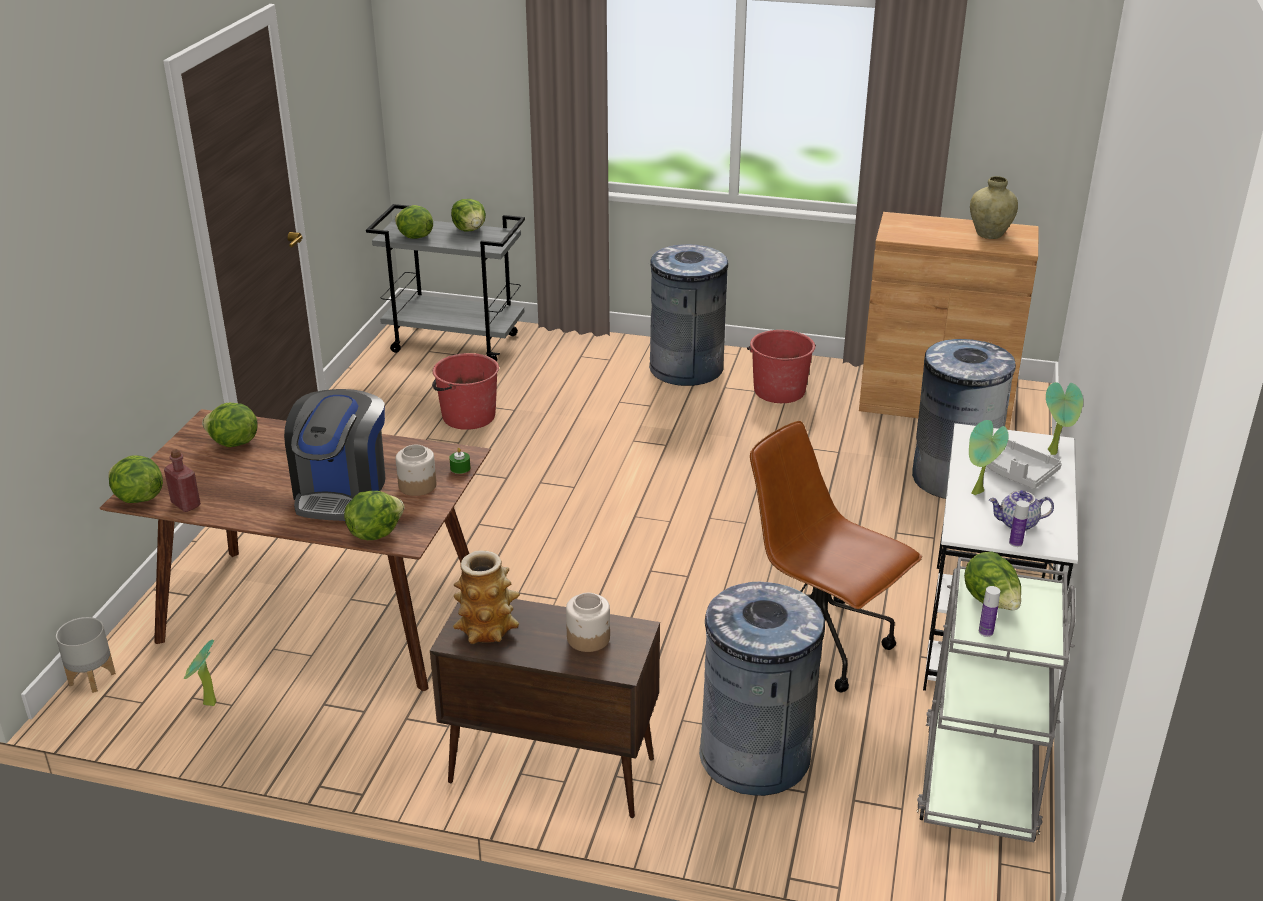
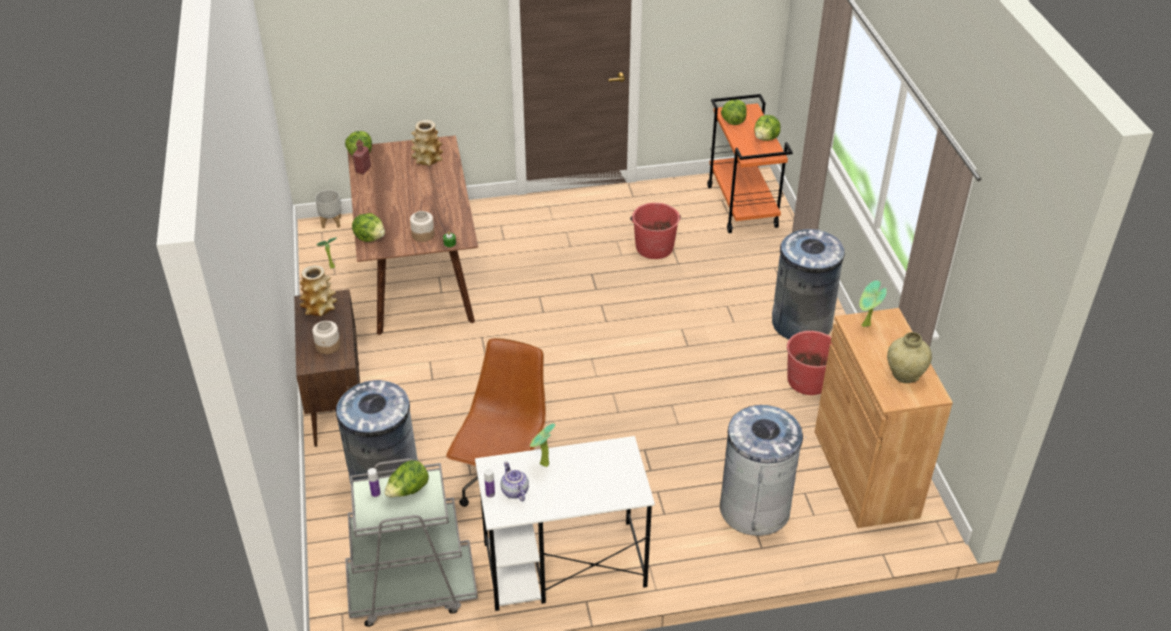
camera: 65 degrees right, 10 degrees up
lettuce [202,403,258,447] -> vase [411,120,443,166]
coffee machine [284,389,385,521] -> none
grey cart [366,204,525,362] -> orange cart [707,94,793,233]
grey tray [986,439,1062,489] -> none
potted plant [1046,382,1083,455] -> potted plant moved to [859,280,887,327]

